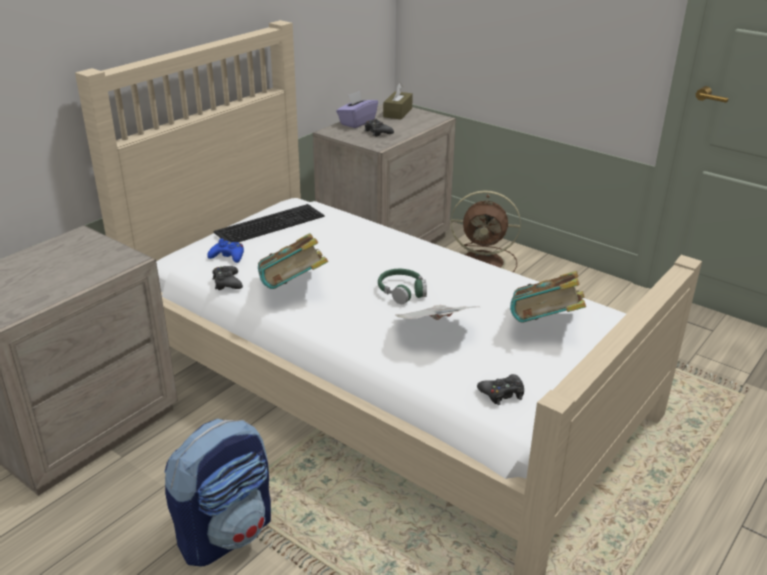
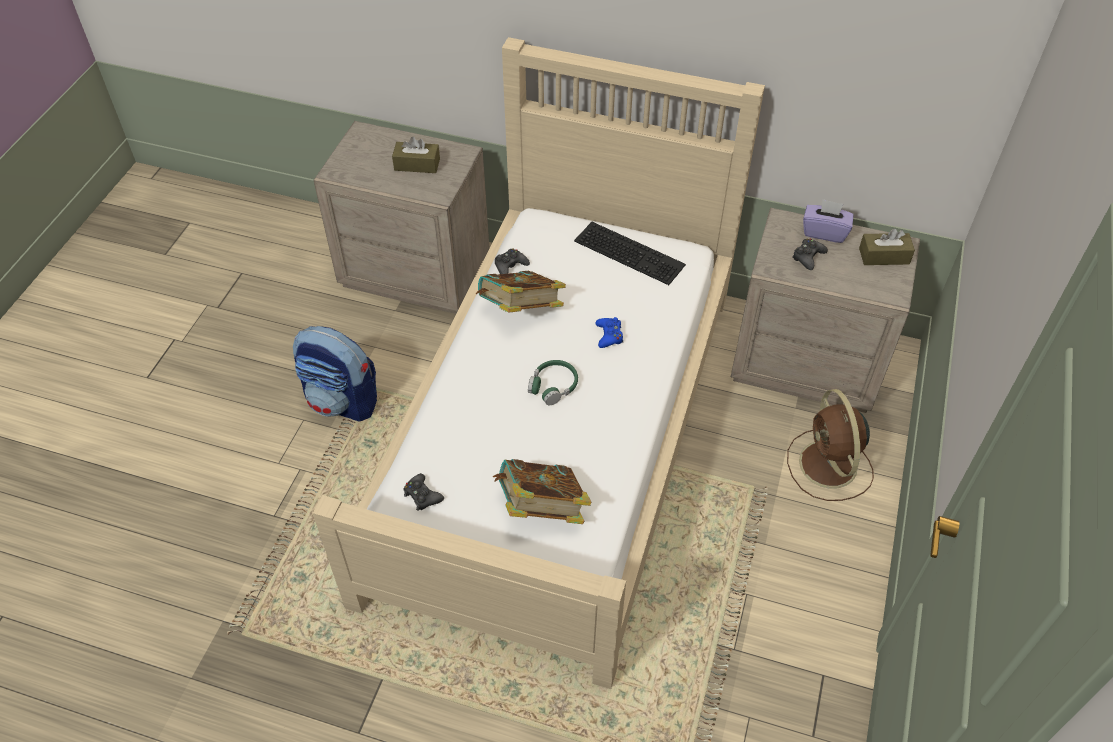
camera: 70 degrees right, 20 degrees up
blue game controller [207,238,244,263] -> blue game controller moved to [595,317,623,348]
newspaper [394,305,478,320] -> none
none -> brown tissue box [392,137,440,173]

